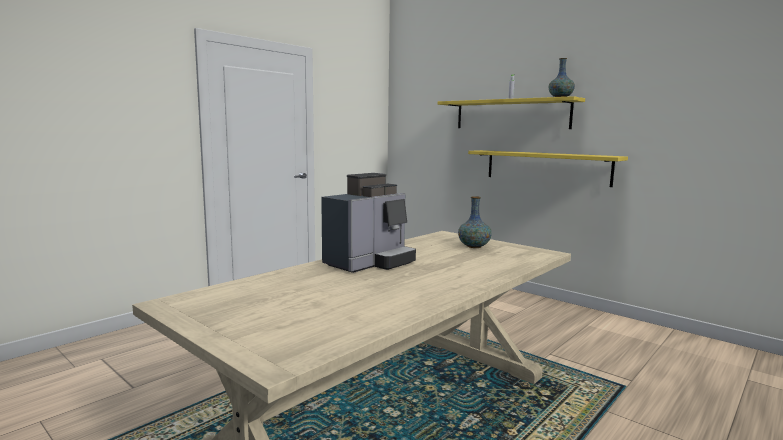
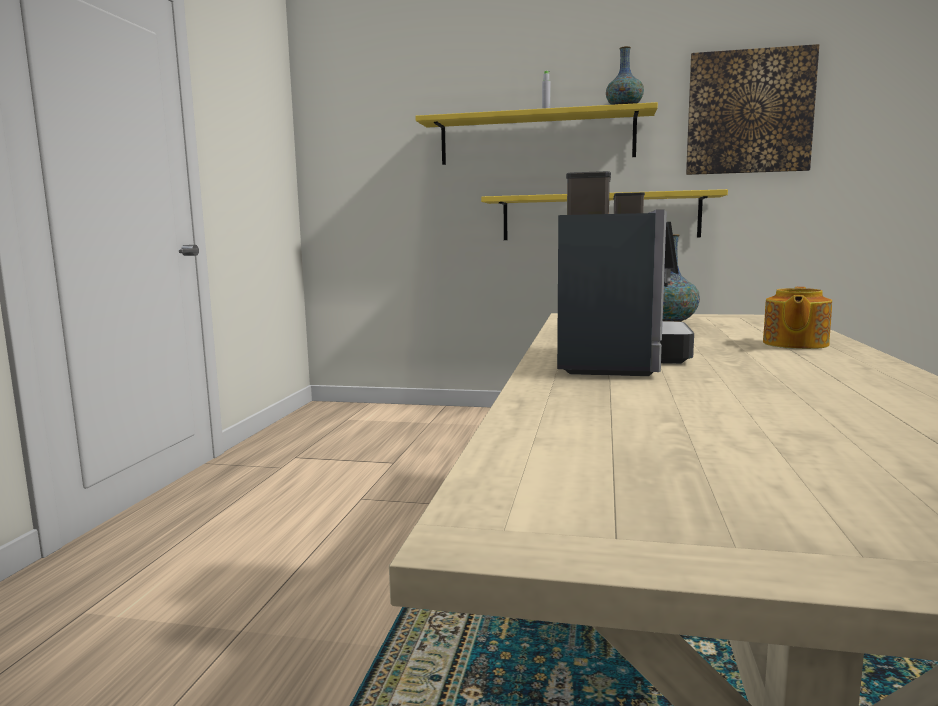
camera: 30 degrees left, 0 degrees up
none -> picture [686,44,819,175]
none -> teapot [763,287,832,349]

